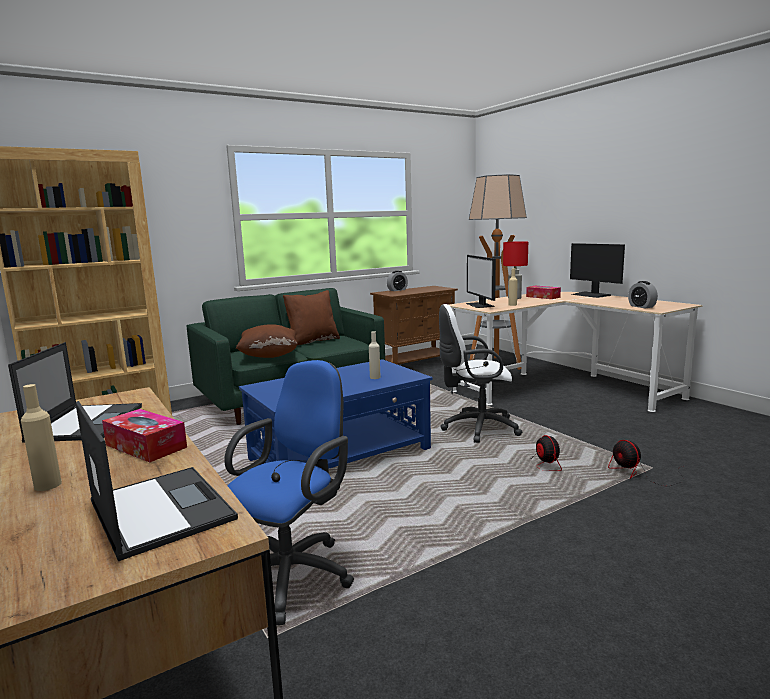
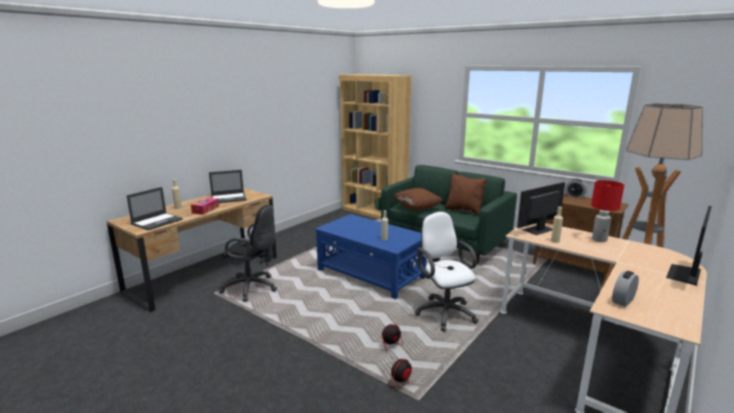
camera: 70 degrees right, 5 degrees up
blue office chair [224,360,354,625] -> black office chair [219,205,277,302]
tissue box [526,286,561,299] -> none

